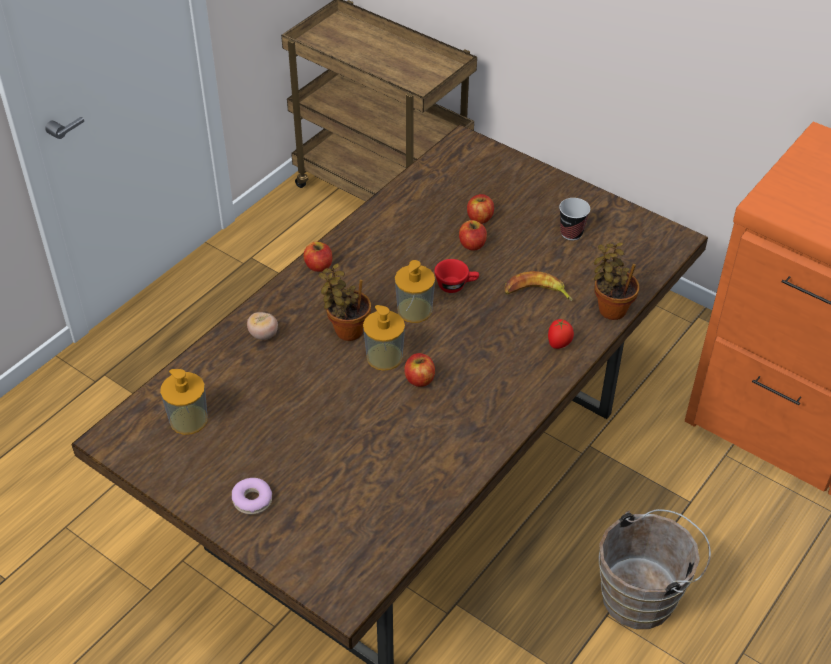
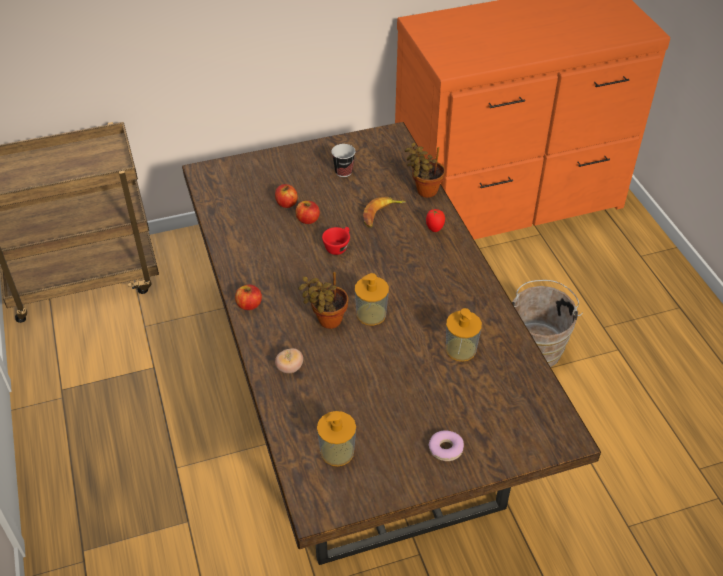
camera: 55 degrees left, 0 degrees up
soap dispenser [395,260,435,323] -> soap dispenser moved to [446,308,482,361]
apple [404,353,435,387] -> none

